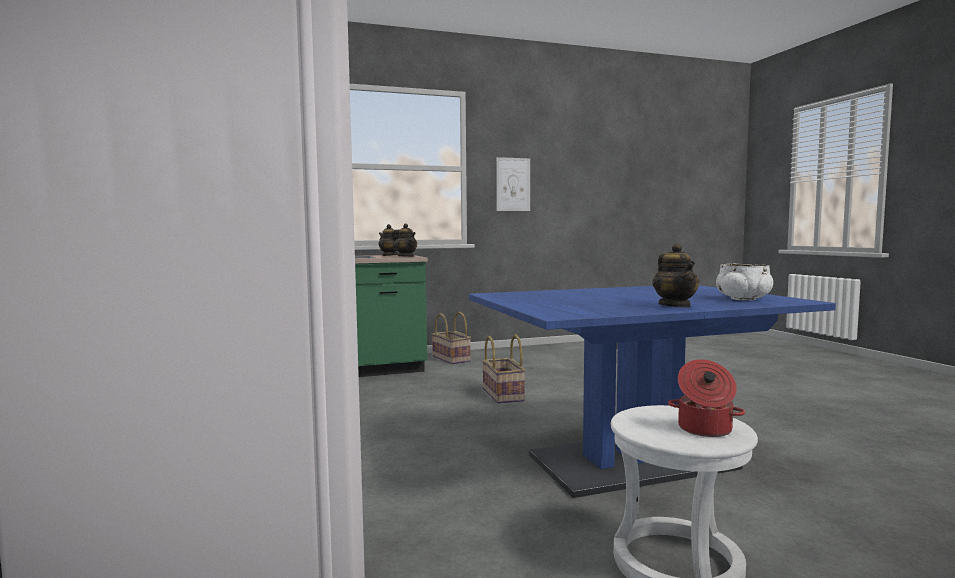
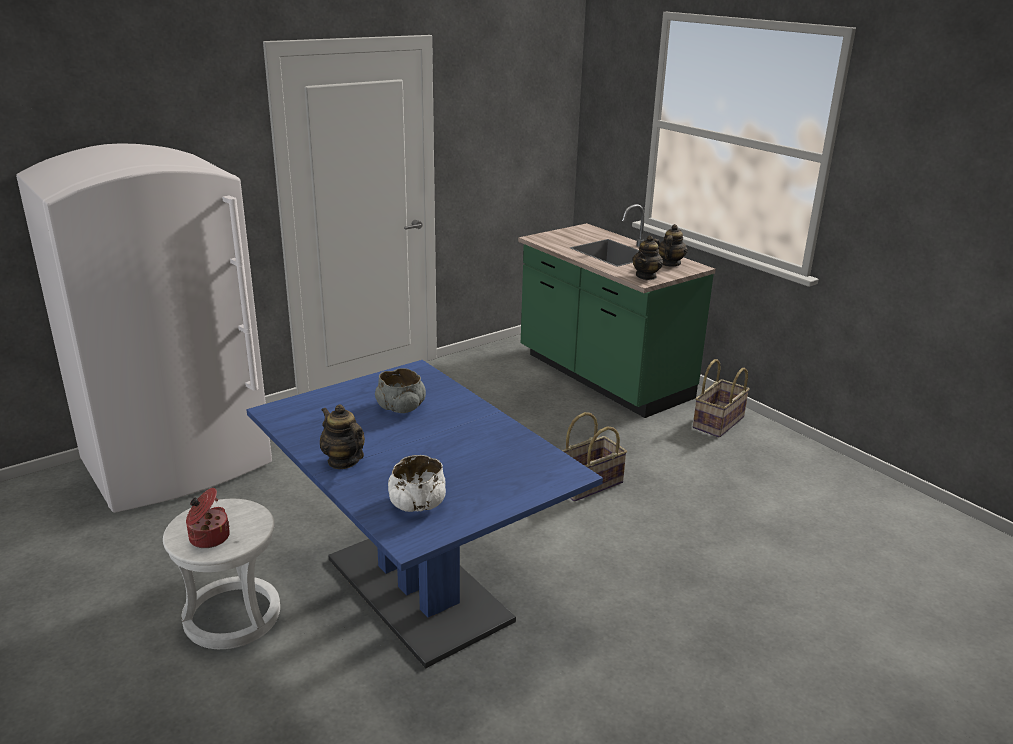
camera: 70 degrees right, 20 degrees up
picture [496,157,530,211] -> none
teapot [652,243,699,308] -> teapot turned 75 degrees clockwise [320,404,365,469]
none -> grey bowl [375,368,426,413]

